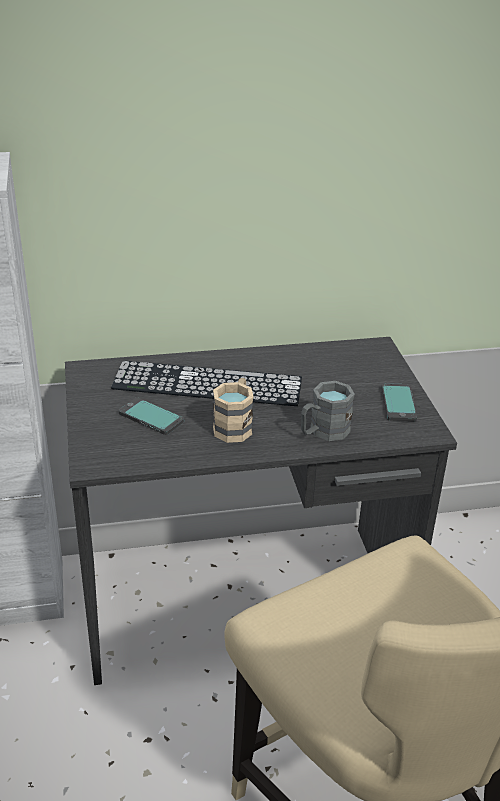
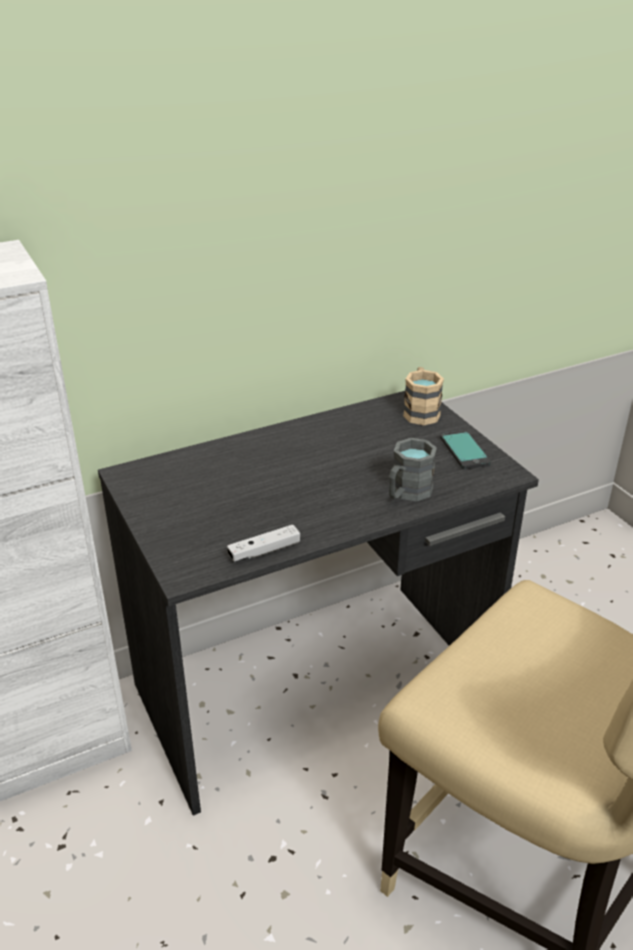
camera: 15 degrees left, 0 degrees up
keyboard [111,361,302,406] -> none
phone [119,398,184,435] -> none
beige mug [213,378,254,443] -> beige mug moved to [403,367,444,425]
none -> white game controller [227,525,300,561]

